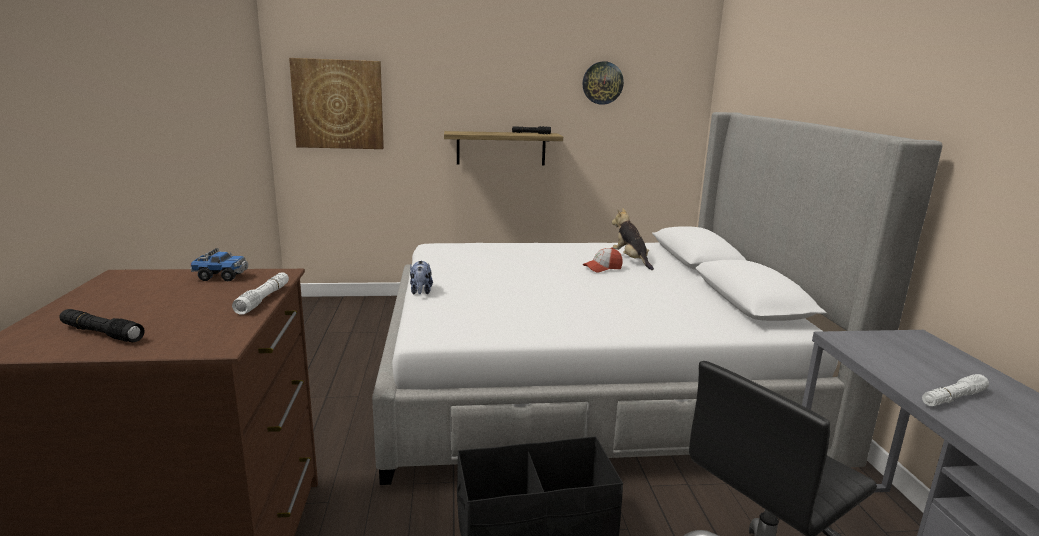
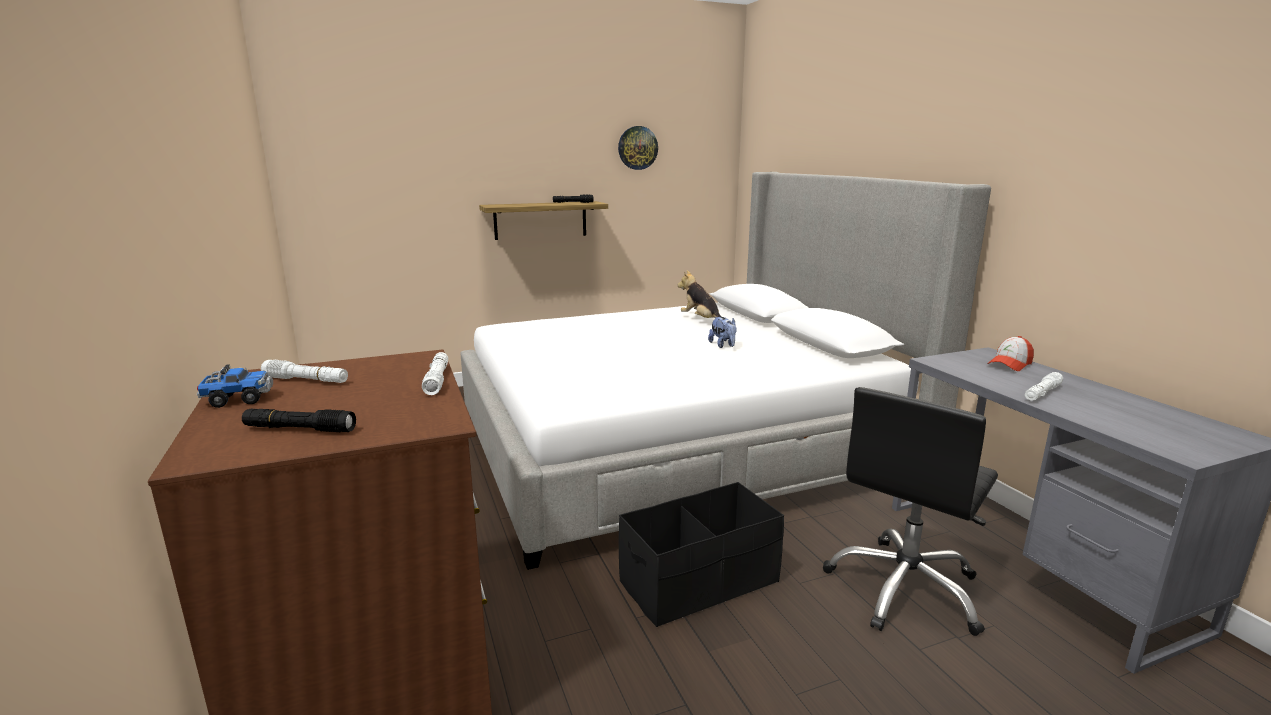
camera: 15 degrees left, 0 degrees up
toy truck [190,248,248,281] -> toy truck moved to [197,364,273,408]
picture [289,58,384,149] -> none
plush toy [410,260,433,294] -> plush toy moved to [708,317,737,348]
cap [583,247,623,273] -> cap moved to [987,336,1034,371]
none -> white flashlight [261,360,348,383]

